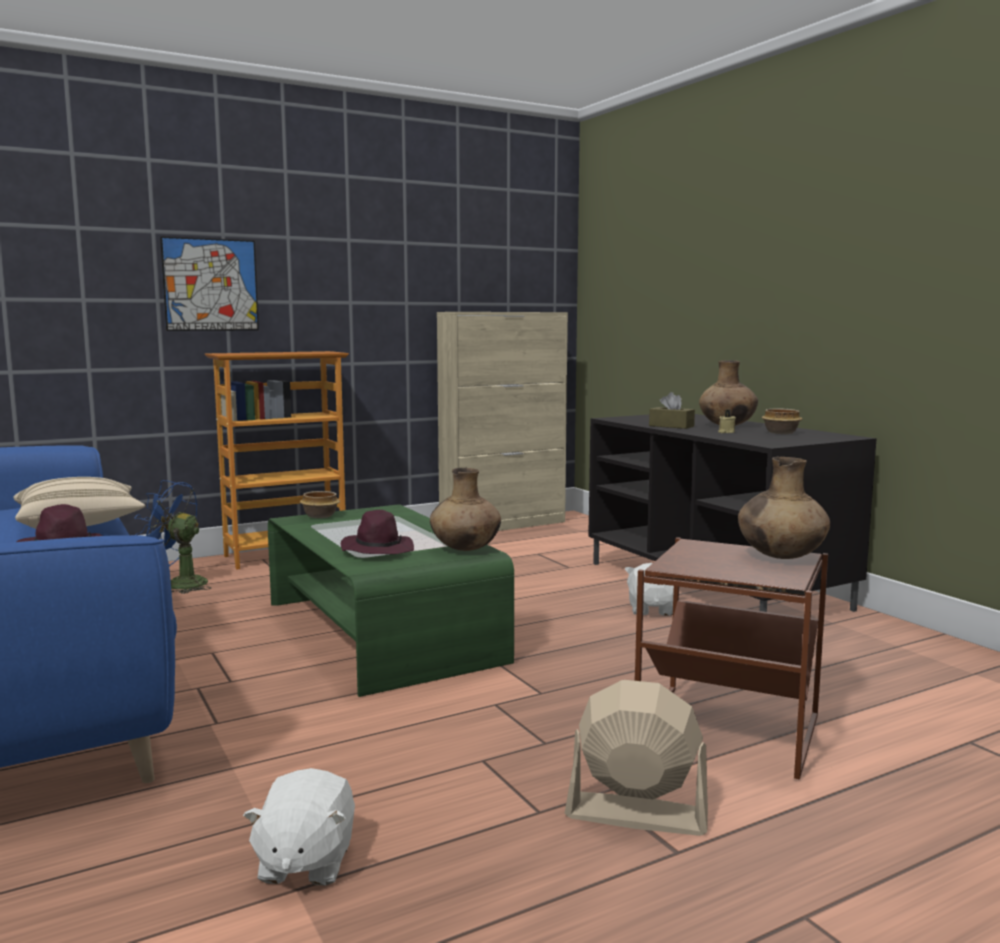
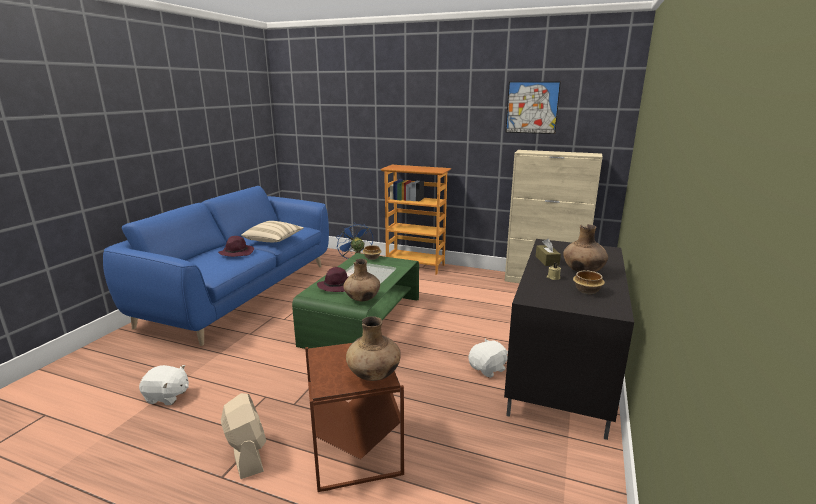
camera: 50 degrees right, 10 degrees up
picture [160,236,259,331] -> picture moved to [506,82,561,134]
white plush toy [243,768,355,885] -> white plush toy turned 135 degrees counterclockwise [139,365,189,405]

